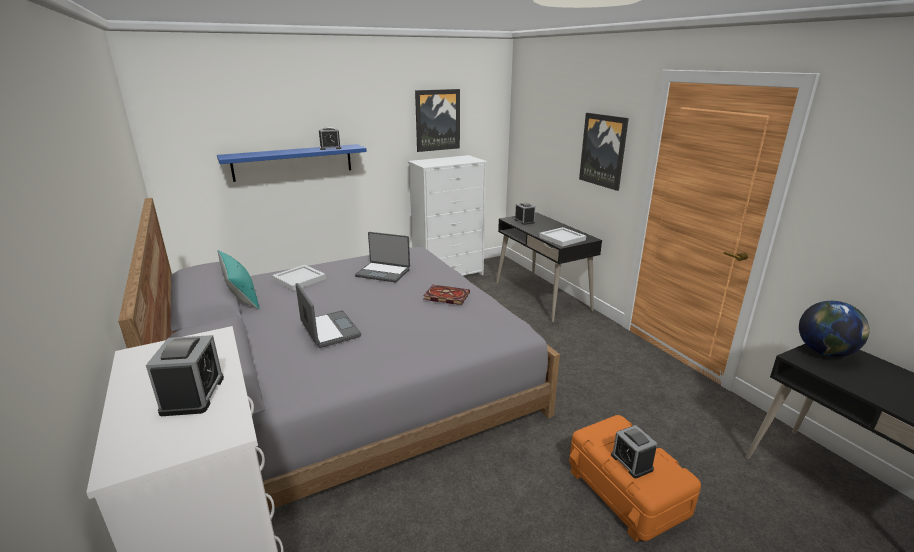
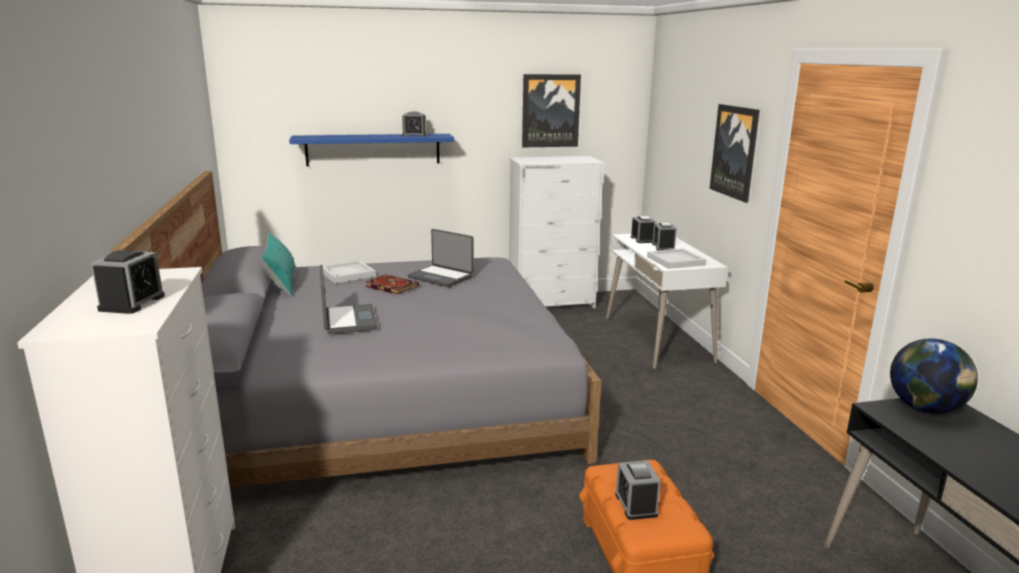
camera: 15 degrees right, 5 degrees down
book [423,285,470,305] -> book moved to [366,274,419,294]
black desk [496,212,602,323] -> white desk [606,234,728,369]
none -> alarm clock [652,223,677,250]

